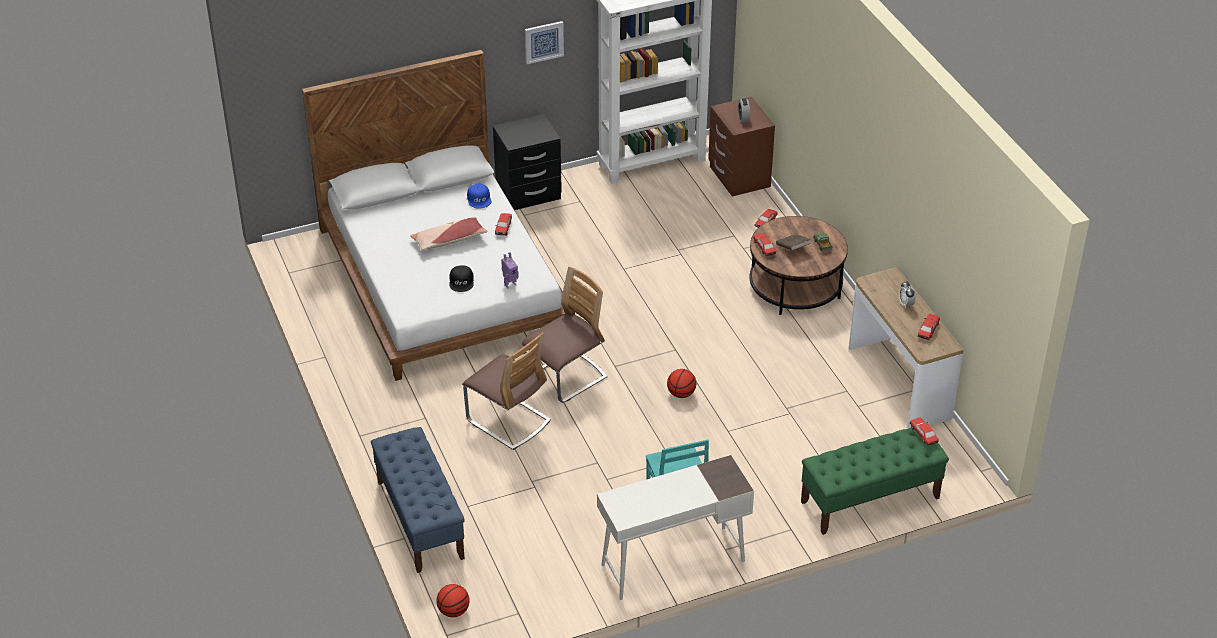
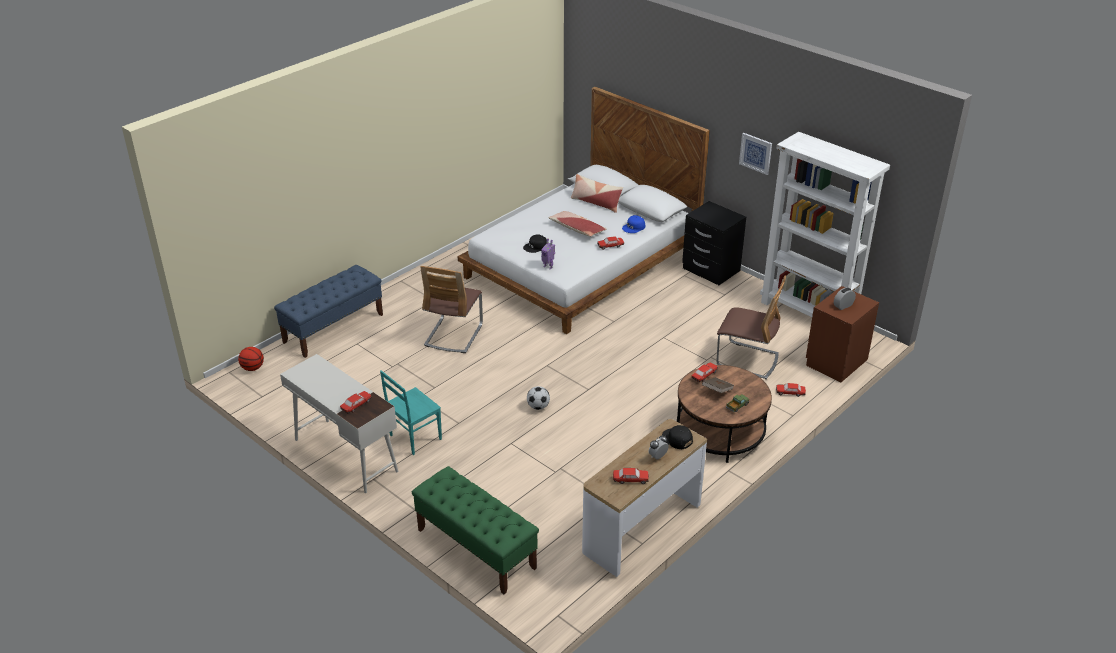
camera: 65 degrees right, 5 degrees down
chair [522,267,608,403] -> chair moved to [716,276,786,379]
basketball [667,369,696,398] -> football [527,386,550,410]
toy car [910,417,939,446] -> toy car moved to [340,391,372,413]
none -> pillow [571,174,623,213]
none -> black cap [662,425,693,449]

